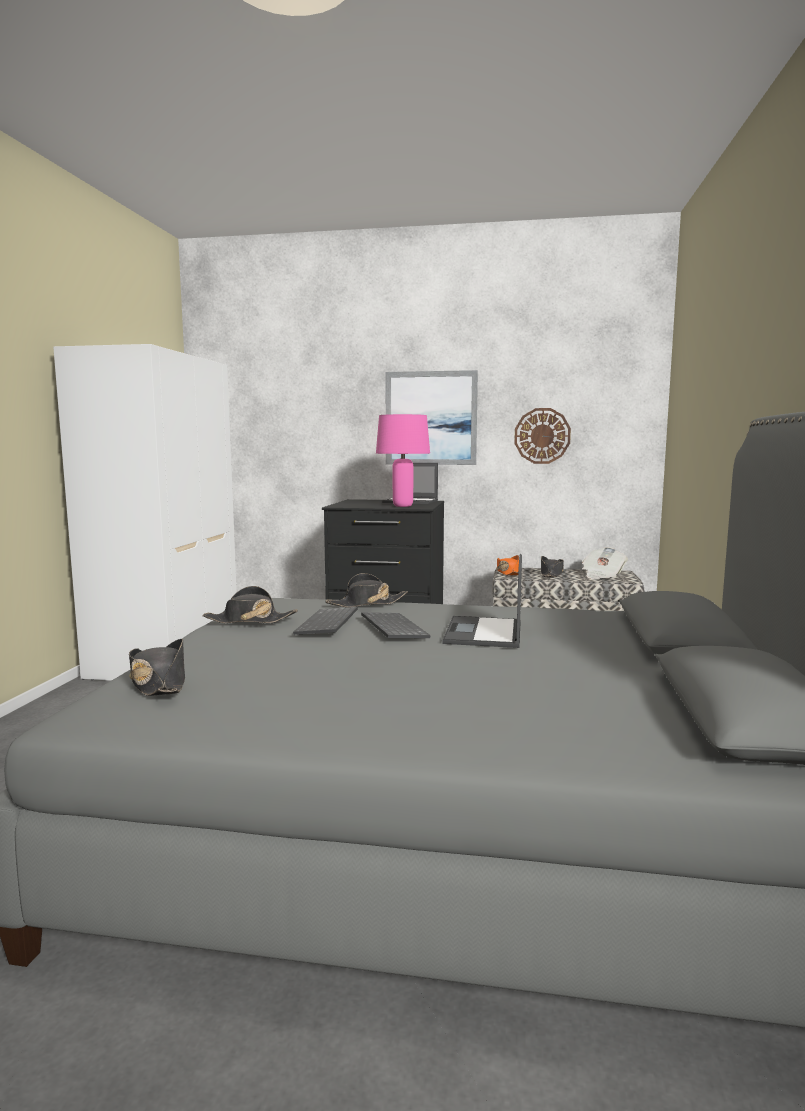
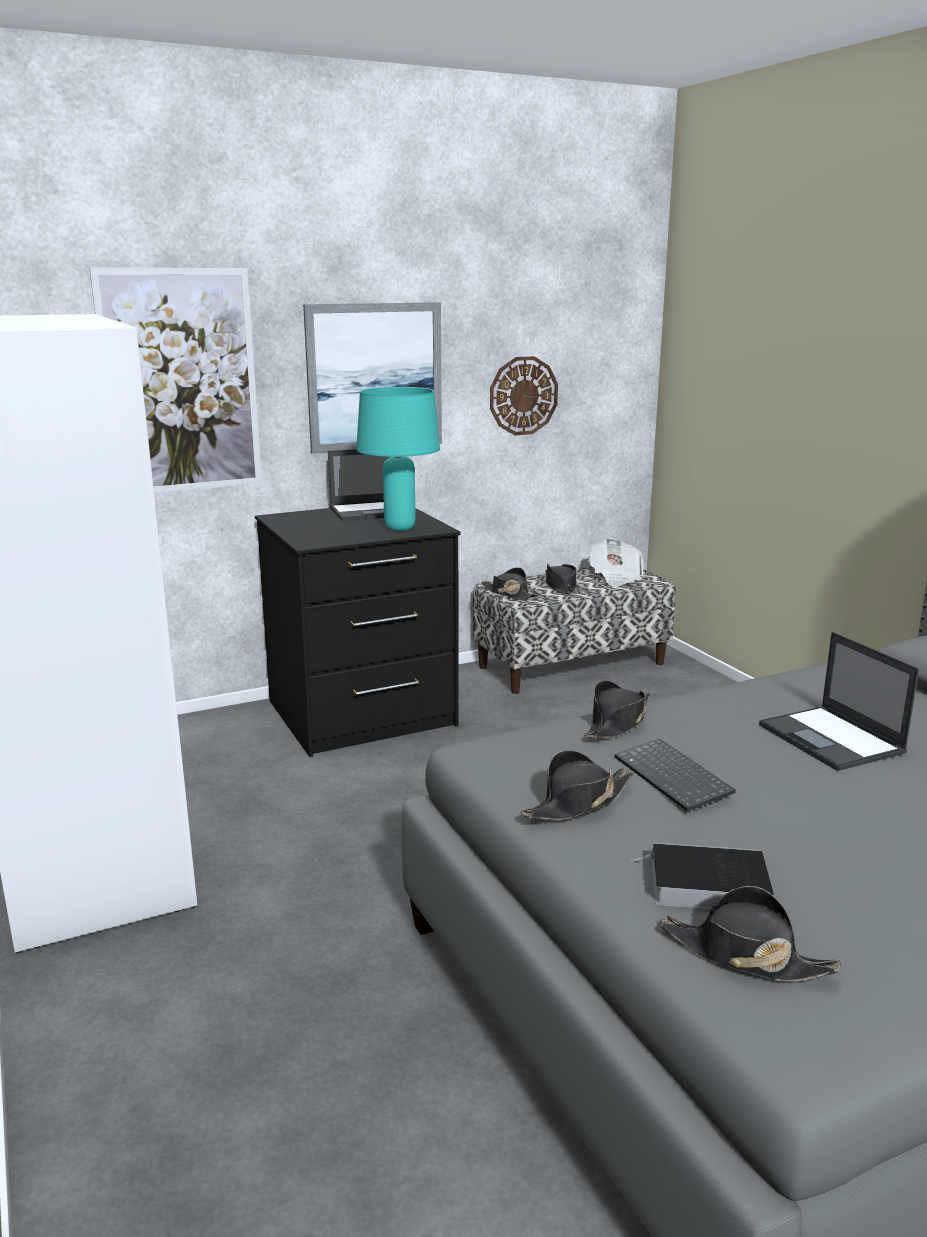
camera: 35 degrees left, 10 degrees up
keyboard [361,612,431,638] -> none
pink table lamp [376,414,430,507] -> turquoise table lamp [356,387,440,531]
orange hat [497,555,519,575] -> black hat [482,567,540,600]
none -> picture [90,268,262,493]
none -> book [631,843,774,909]

